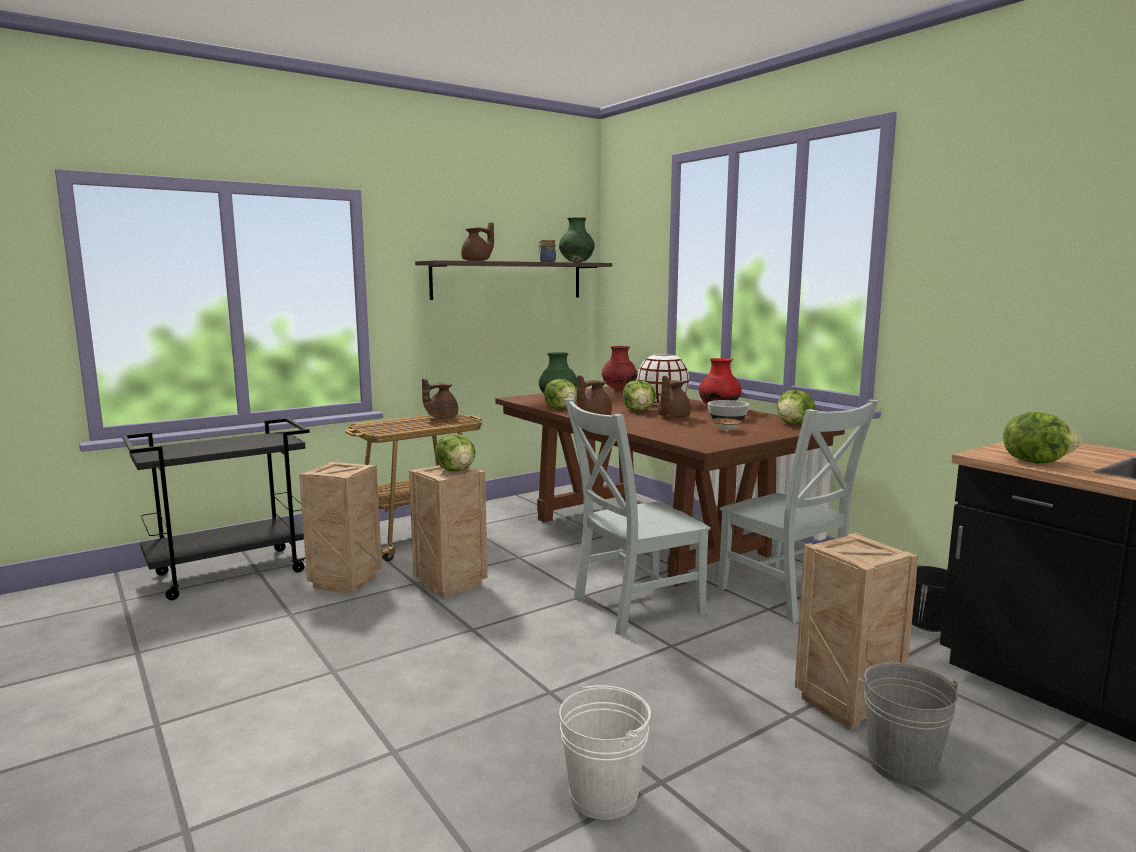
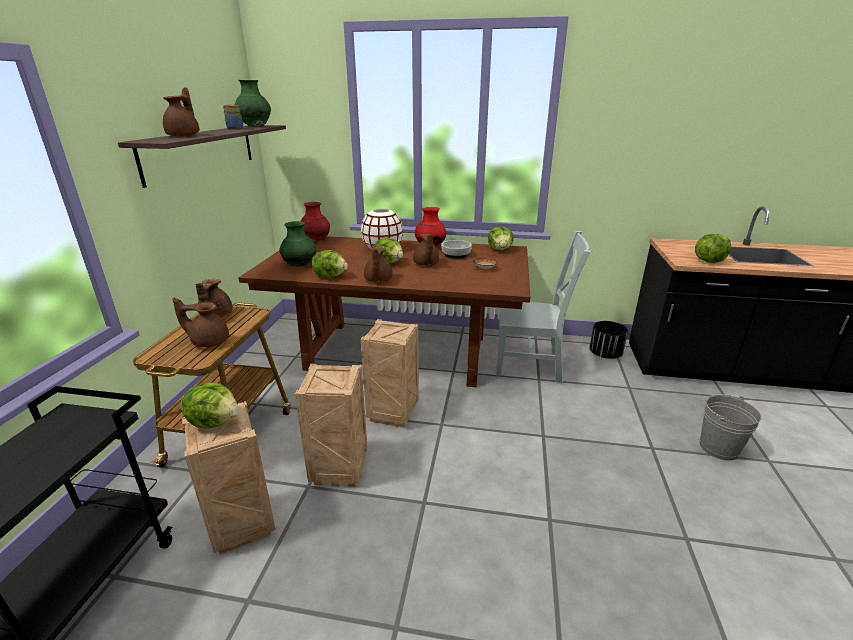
camera: 45 degrees left, 15 degrees up
lettuce [435,434,476,471] -> lettuce moved to [181,382,238,429]
white bucket [559,683,651,820] -> none
grey chair [565,398,711,635] -> none
crate [795,532,918,730] -> crate moved to [361,319,419,428]
none -> brown teapot [172,298,229,347]

